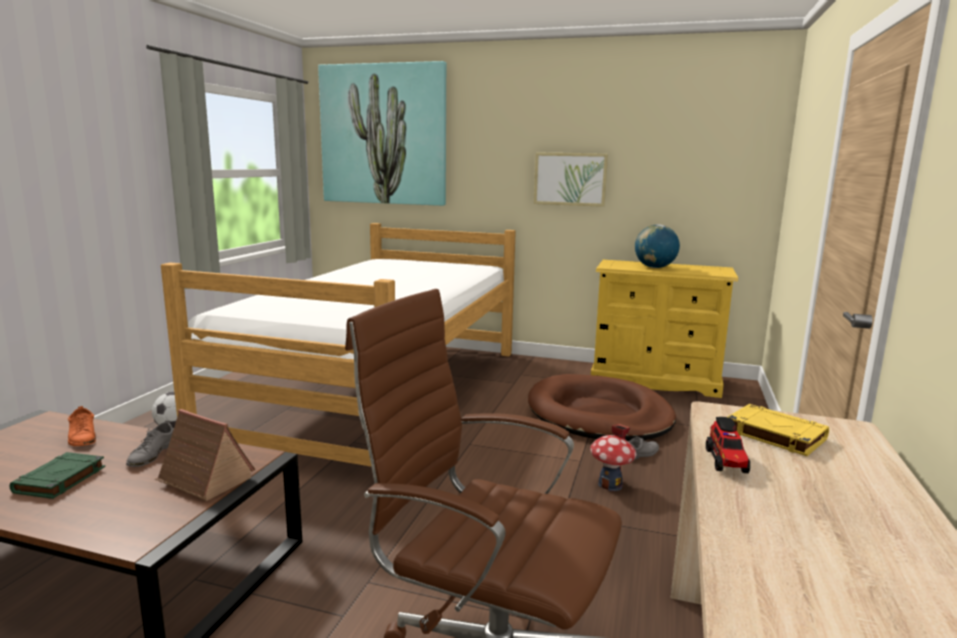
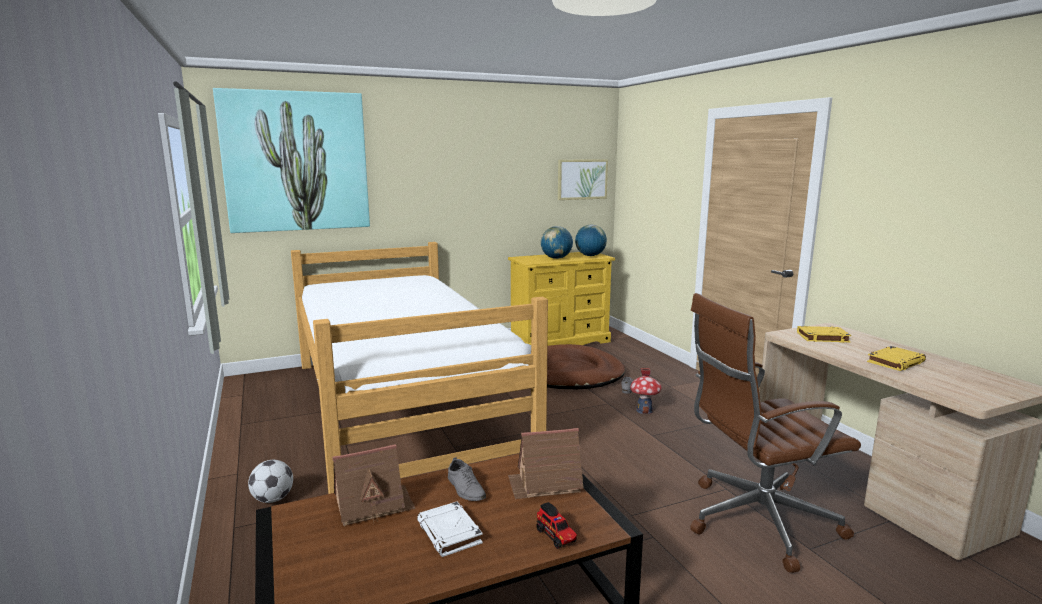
camera: 40 degrees left, 0 degrees up
green book [9,452,105,499] -> white book [417,502,483,557]
orange shoe [68,406,96,446] -> toy house [332,444,415,526]
picture [534,152,608,207] -> picture moved to [558,159,608,200]
toy truck [706,417,750,473] -> toy truck moved to [536,502,577,549]
none -> globe [575,225,607,256]
none -> yellow book [867,346,926,371]

